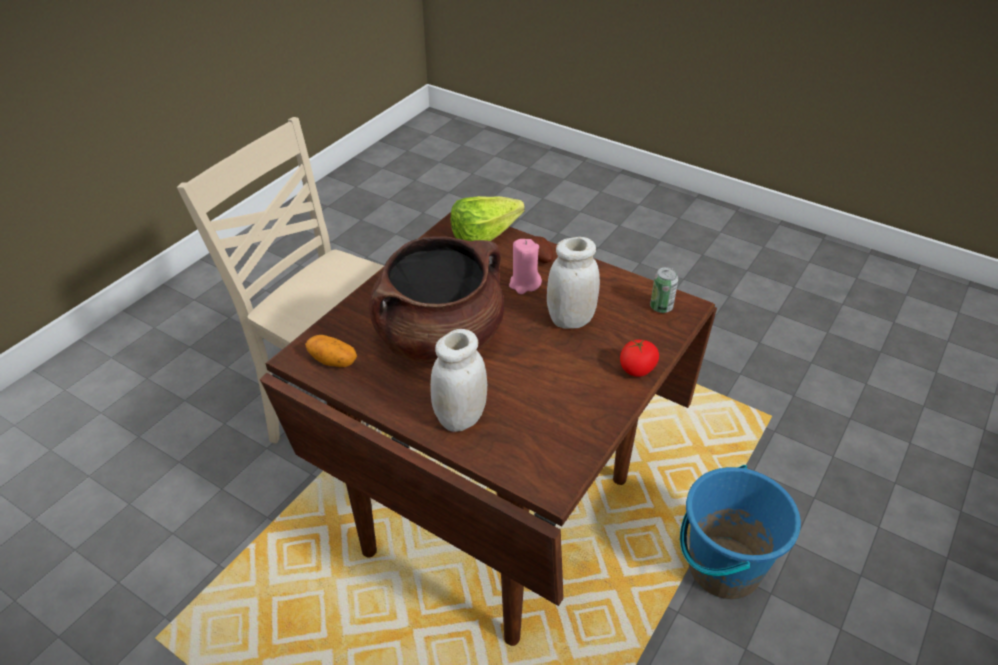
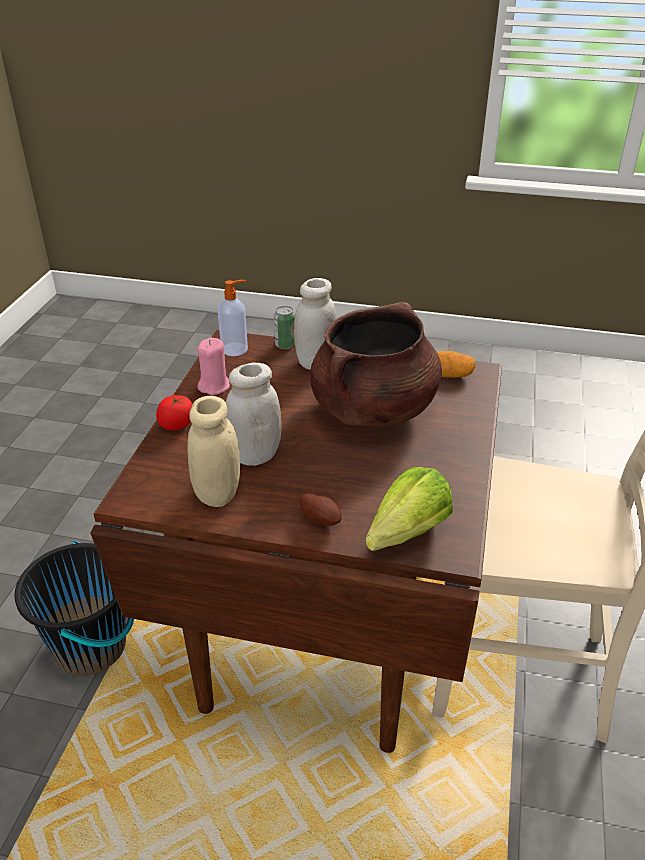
camera: 160 degrees right, 5 degrees down
pink candle [509,239,542,294] -> pink candle moved to [197,338,230,395]
can [650,267,678,313] -> can moved to [274,306,295,349]
blue bucket [680,465,801,599] -> black bucket [14,541,134,676]
none -> beige jar [187,396,240,507]
none -> soap dispenser [218,280,248,356]

